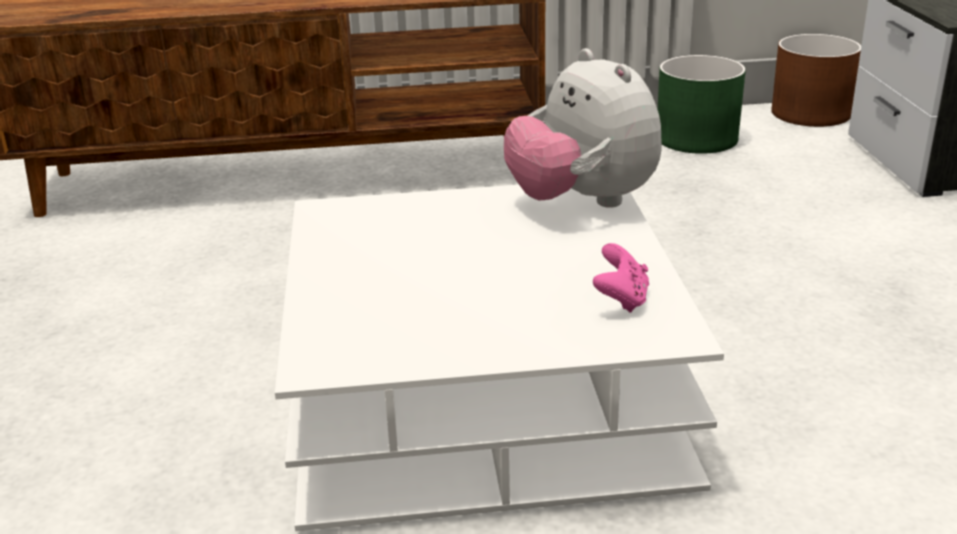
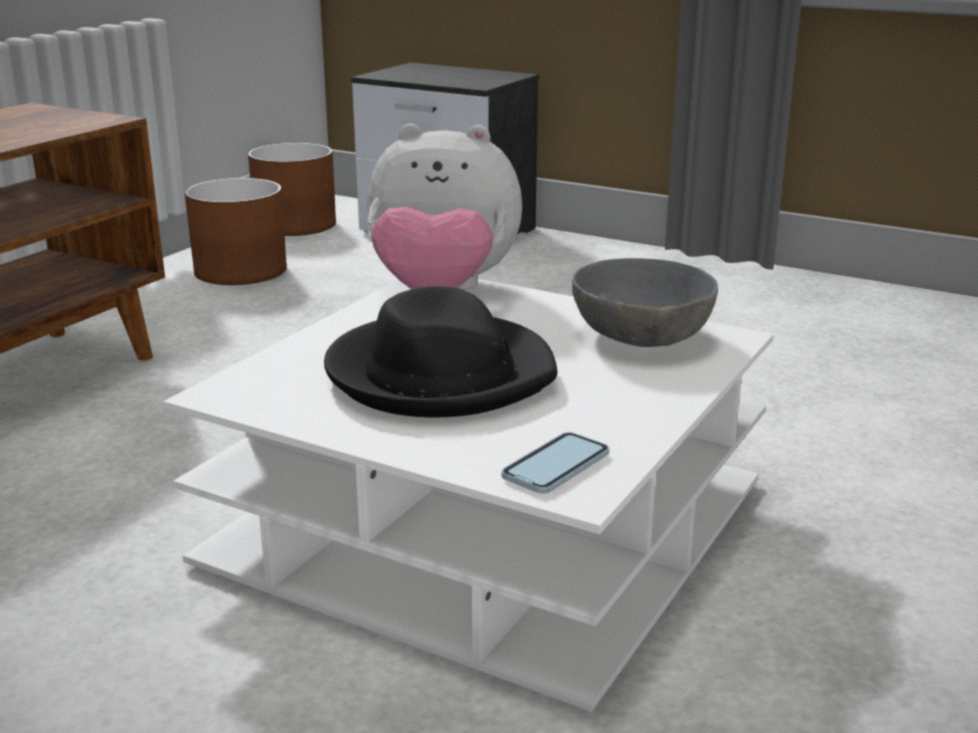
camera: 55 degrees left, 5 degrees down
pink game controller [593,243,649,313] -> grey bowl [572,258,718,347]
green planter [658,55,746,154] -> brown planter [185,178,287,285]
none -> black hat [324,286,557,417]
none -> phone [502,432,609,494]

